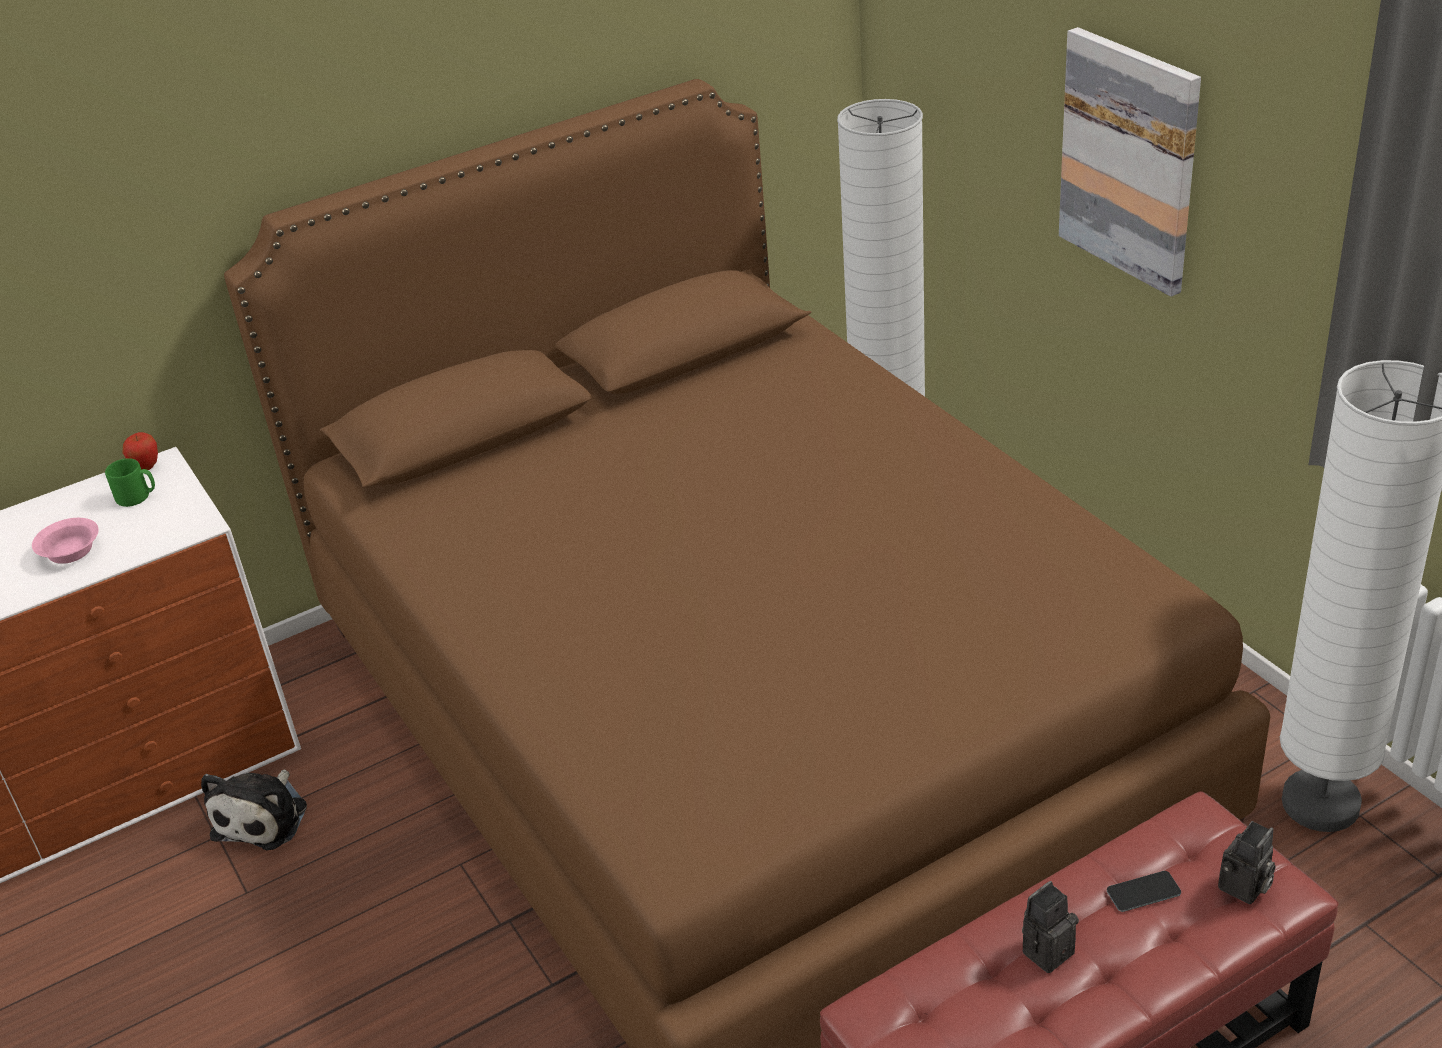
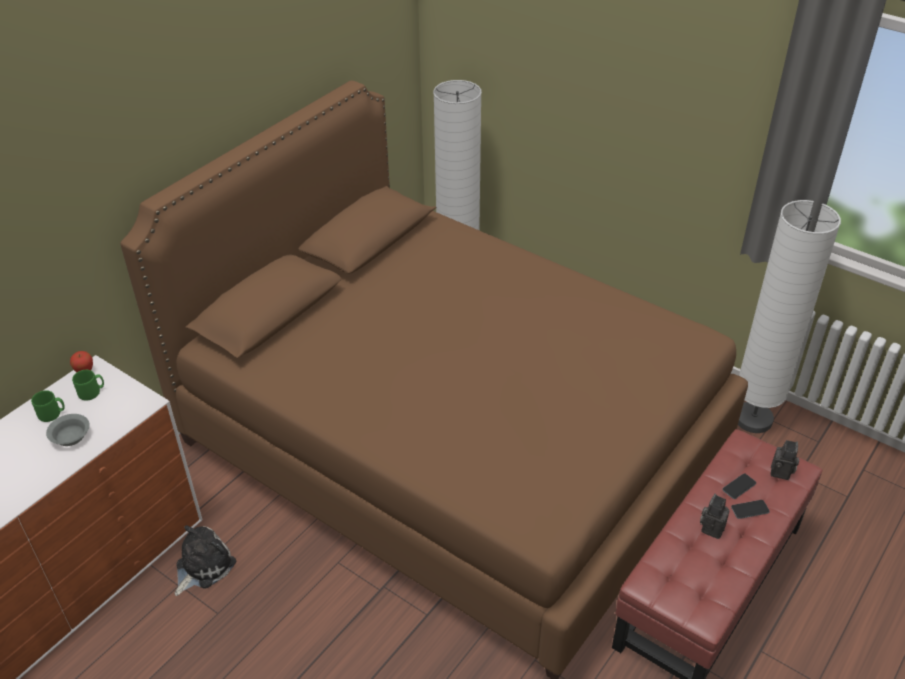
camera: 25 degrees left, 5 degrees up
pink bowl [32,518,99,564] -> grey bowl [46,414,90,446]
plush toy [201,770,307,850] -> plush toy turned 135 degrees counterclockwise [175,525,236,596]
picture [1059,27,1201,297] -> none
none -> green mug [31,390,65,422]
none -> phone [731,500,770,519]

